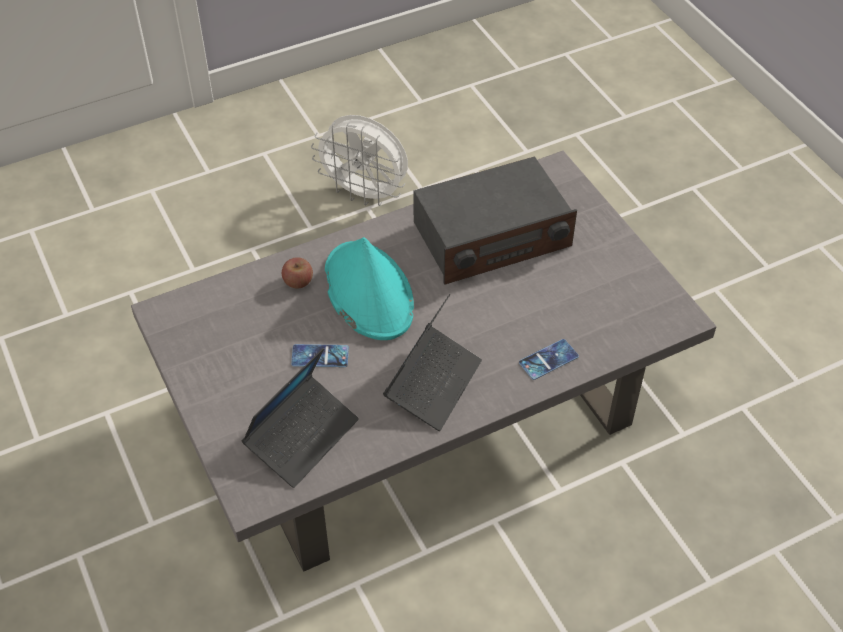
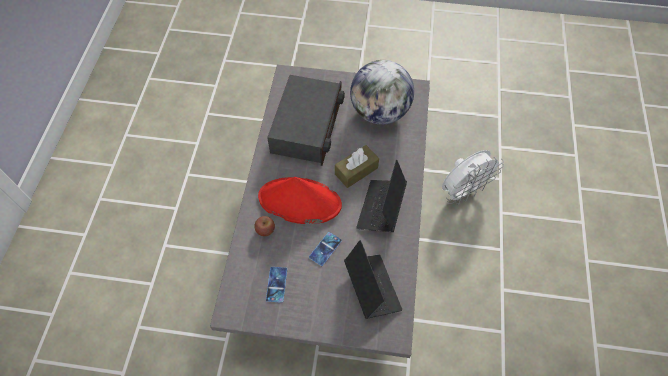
camera: 55 degrees left, 10 degrees up
white fan [311,115,408,206] -> white fan moved to [442,150,504,205]
turquoise hat [325,237,414,340] -> red hat [258,177,342,224]
laptop [383,294,482,431] -> laptop turned 135 degrees counterclockwise [356,160,407,232]
phone [519,339,579,380] -> phone moved to [266,267,287,303]
none -> brown tissue box [335,145,379,188]
none -> globe [350,60,414,124]

